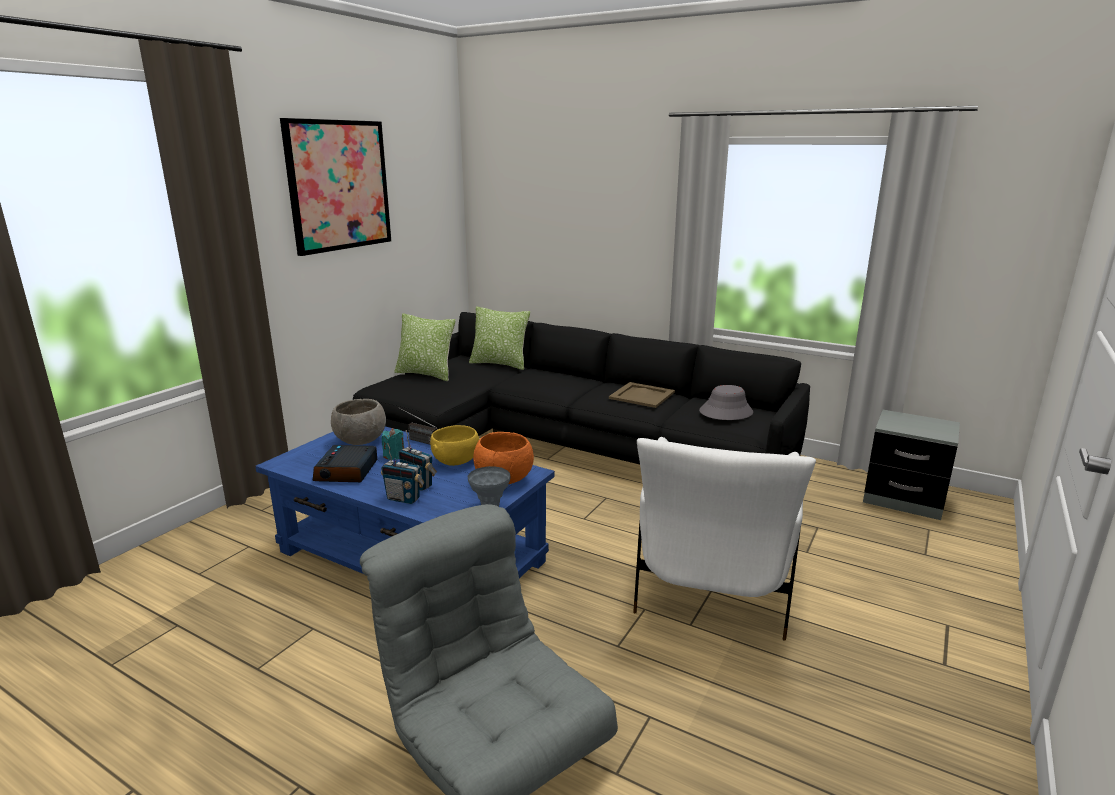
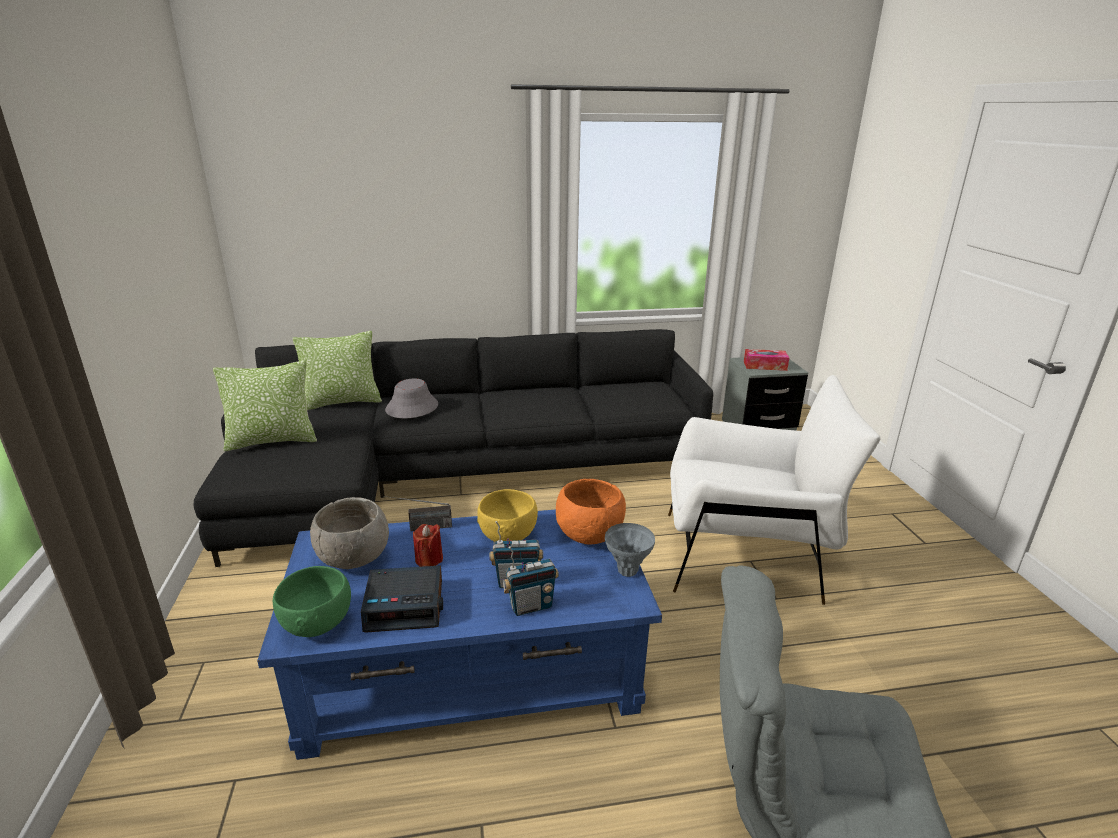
camera: 40 degrees left, 5 degrees up
picture [280,118,391,256] -> none
alarm clock [312,445,377,482] -> alarm clock turned 60 degrees counterclockwise [361,565,443,632]
turquoise candle [382,428,404,460] -> red candle [413,524,443,567]
beige tray [609,382,675,408] -> none
white armchair [633,437,816,641] -> white armchair turned 60 degrees counterclockwise [668,375,881,605]
grey hat [699,385,753,420] -> grey hat moved to [385,379,438,418]
none -> green bowl [273,566,351,637]
none -> tissue box [744,349,789,371]

